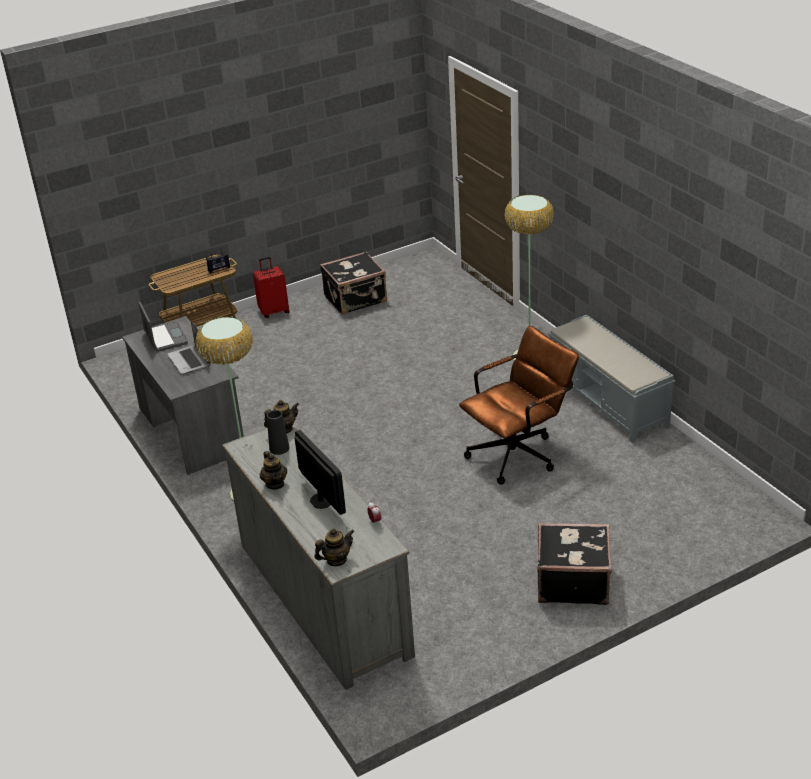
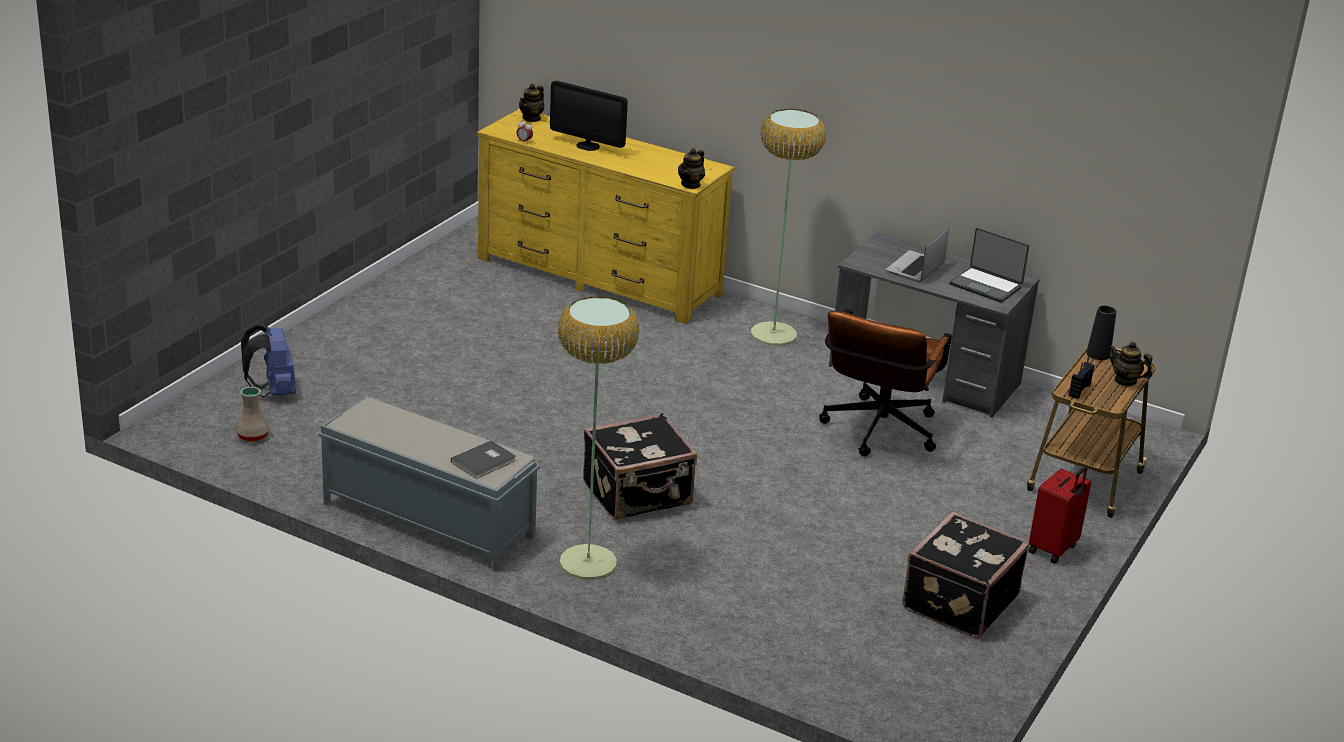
camera: 145 degrees right, 5 degrees down
laptop [167,321,211,374] -> laptop turned 90 degrees counterclockwise [886,227,949,282]
grey dresser [222,423,415,690] -> yellow dresser [477,109,735,324]
teapot [260,451,287,490] -> teapot moved to [1109,342,1153,387]
black vase [267,410,289,455] -> black vase moved to [1086,306,1116,360]
brown office chair [459,326,579,485] -> brown office chair moved to [819,309,952,456]
black suitcase [537,523,612,605] -> black suitcase moved to [583,413,697,520]
none -> beige vase [236,387,269,442]
none -> blue backpack [241,325,296,397]
none -> grey book [451,440,516,479]

